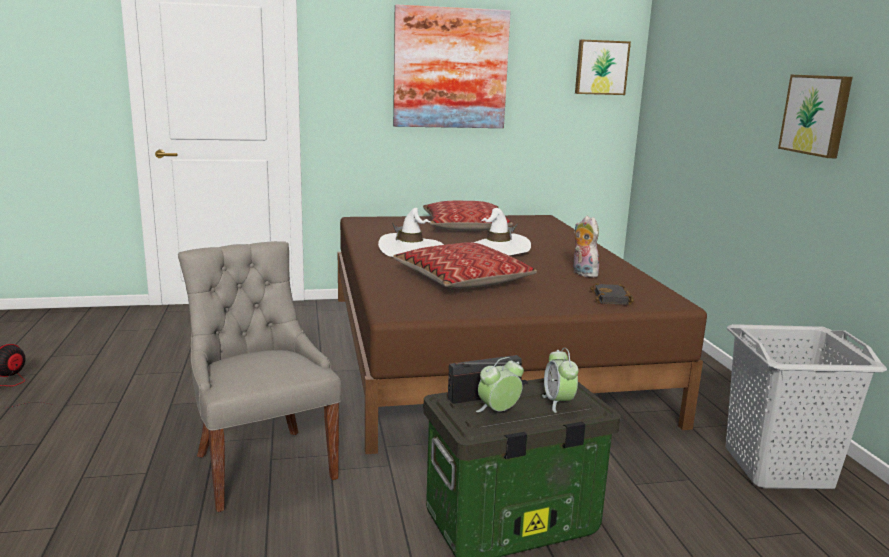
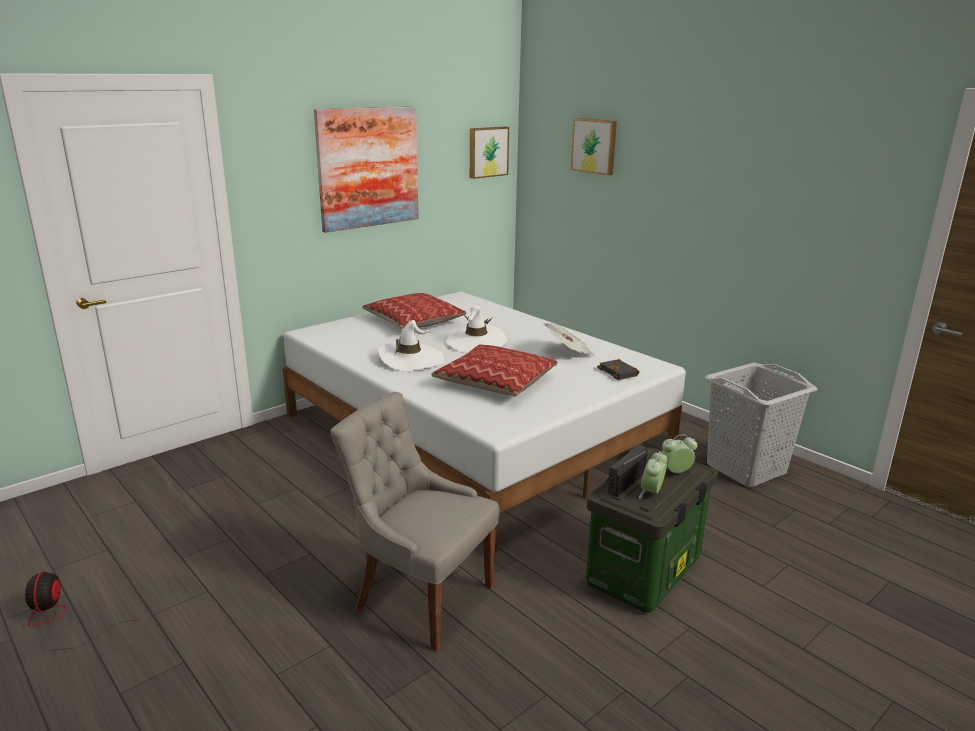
camera: 30 degrees left, 5 degrees up
brown bed [338,215,707,454] -> white bed [283,292,686,554]
alarm clock [542,348,579,413] -> alarm clock turned 120 degrees clockwise [662,435,697,473]
plush toy [573,216,599,278] -> newspaper [543,323,595,356]
picture [778,75,853,158] -> picture moved to [571,118,617,175]

